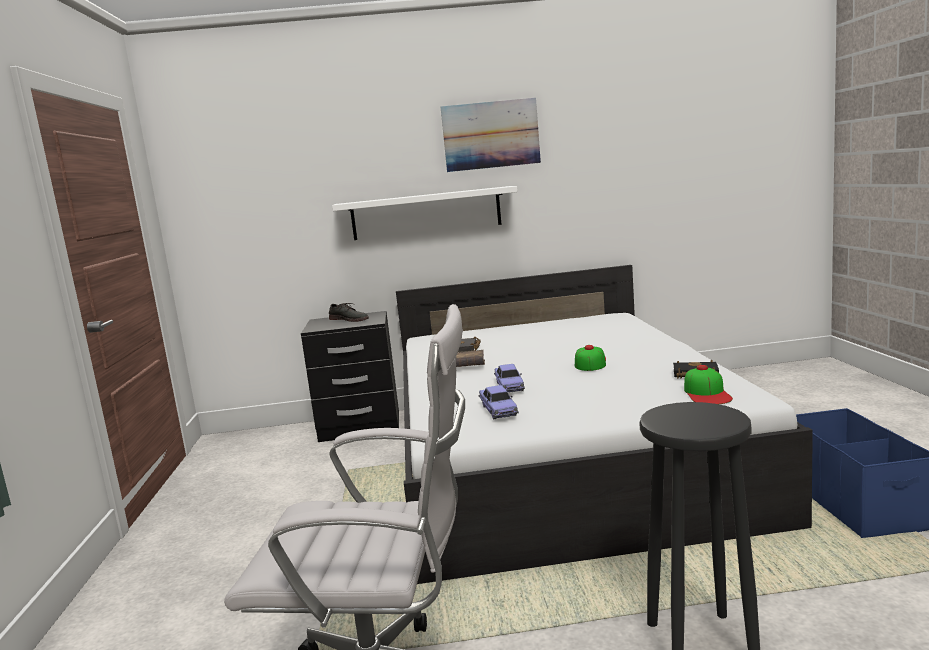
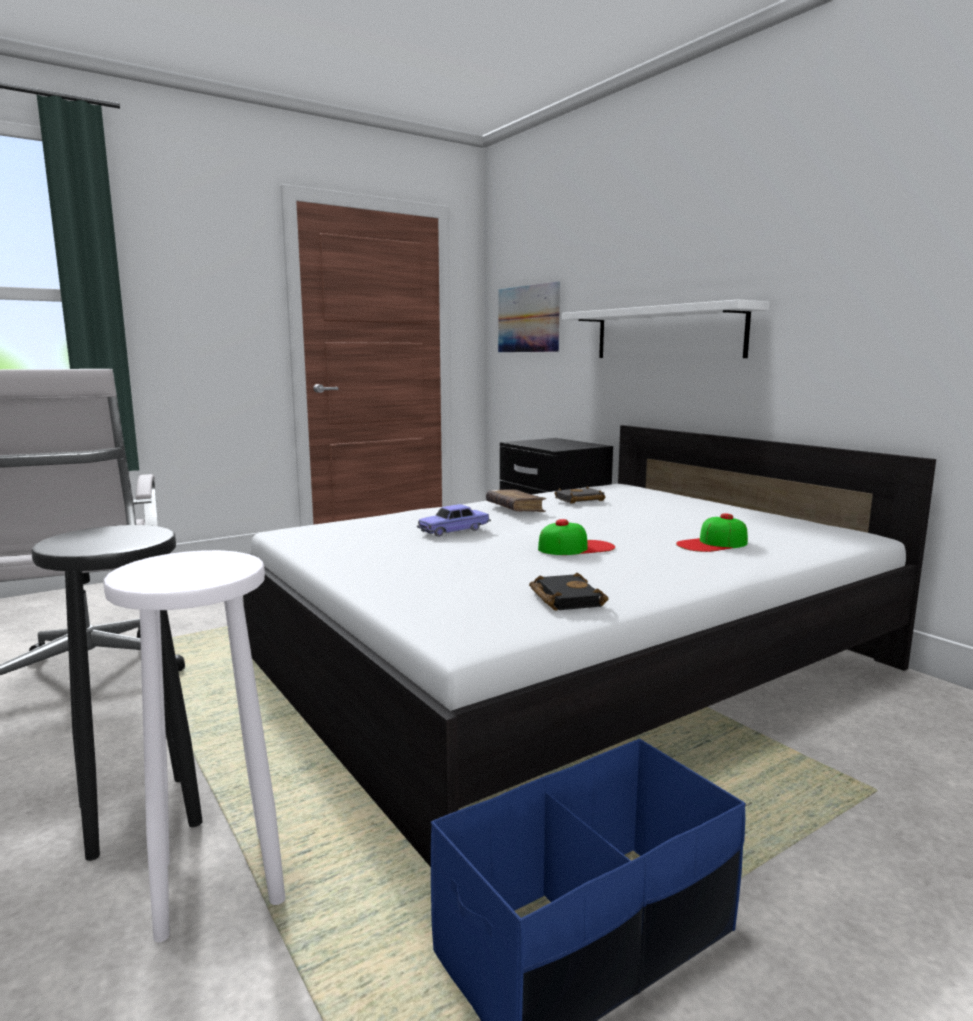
camera: 60 degrees right, 0 degrees up
grey shoe [329,303,369,322] -> none
picture [441,98,541,172] -> picture moved to [498,282,560,352]
toy car [478,385,519,419] -> none
cap [684,365,733,404] -> cap moved to [676,513,748,552]
none -> white stool [103,550,285,942]

